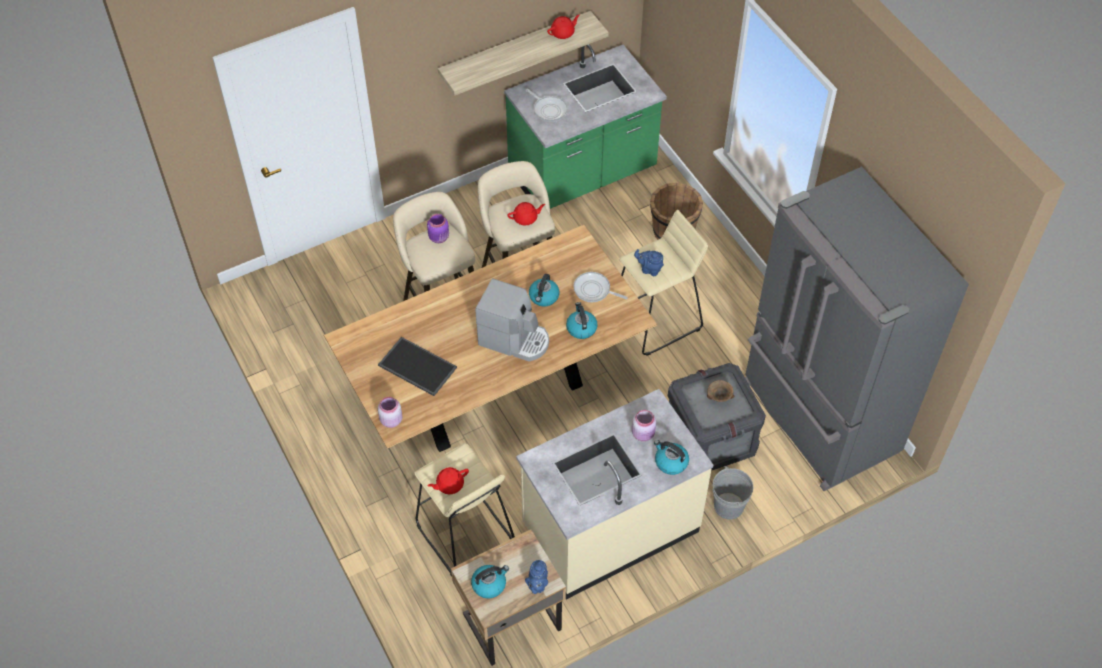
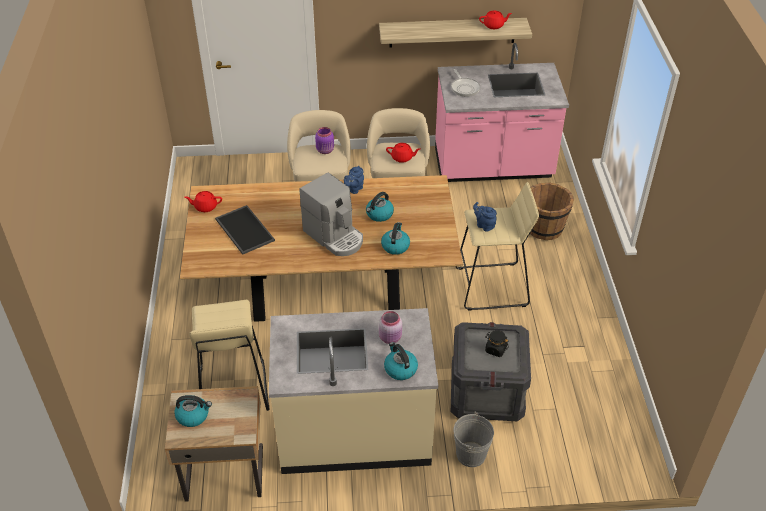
camera: 25 degrees right, 10 degrees down
pink jar [378,397,402,428] -> none
red teapot [428,467,469,494] -> red teapot moved to [185,191,222,212]
green counter [504,44,667,209] -> pink counter [435,43,569,182]
blue teapot [525,560,548,594] -> blue teapot moved to [344,166,364,194]
frying pan [574,272,628,302] -> none
brown bowl [707,380,734,402] -> black jar [485,330,509,357]
grey fridge [745,167,969,491] -> none

